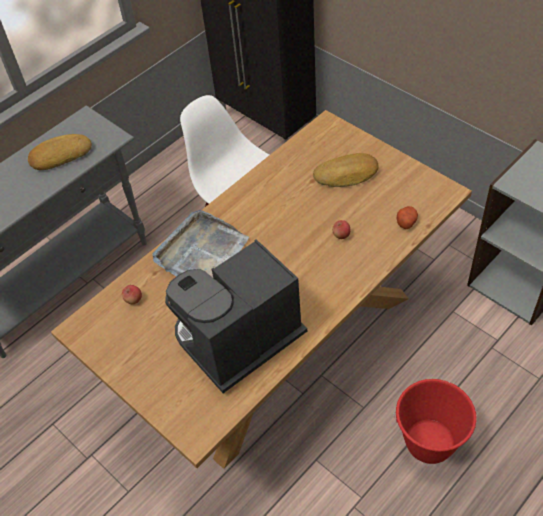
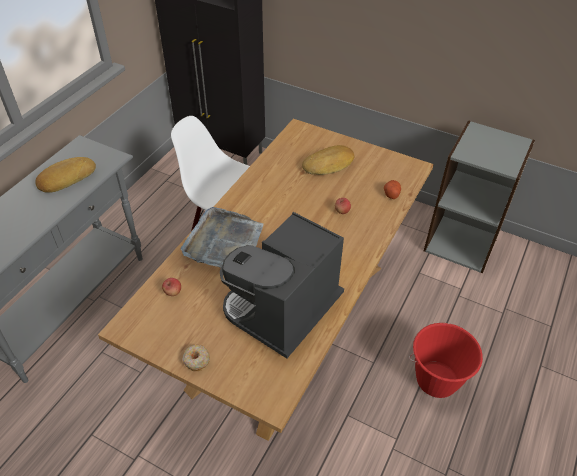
camera: 20 degrees left, 5 degrees down
none -> donut [182,345,210,371]

